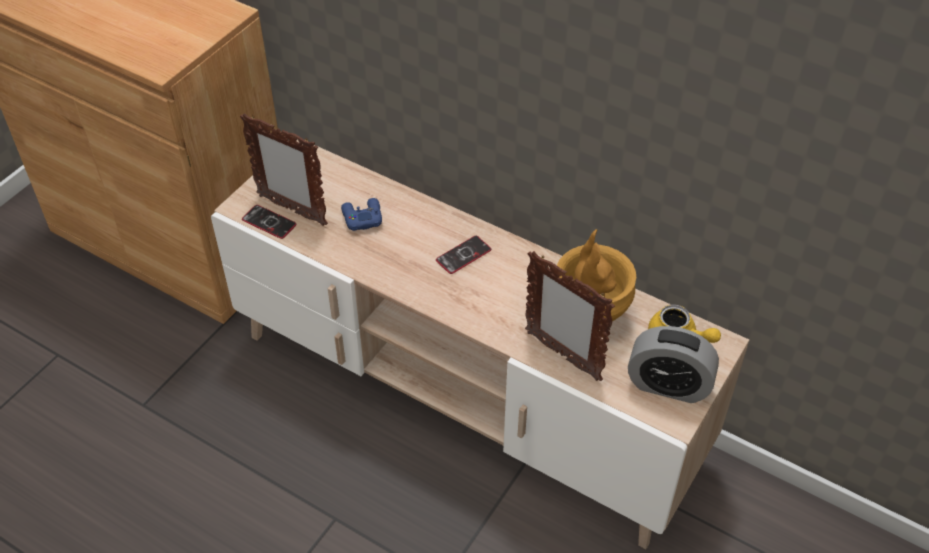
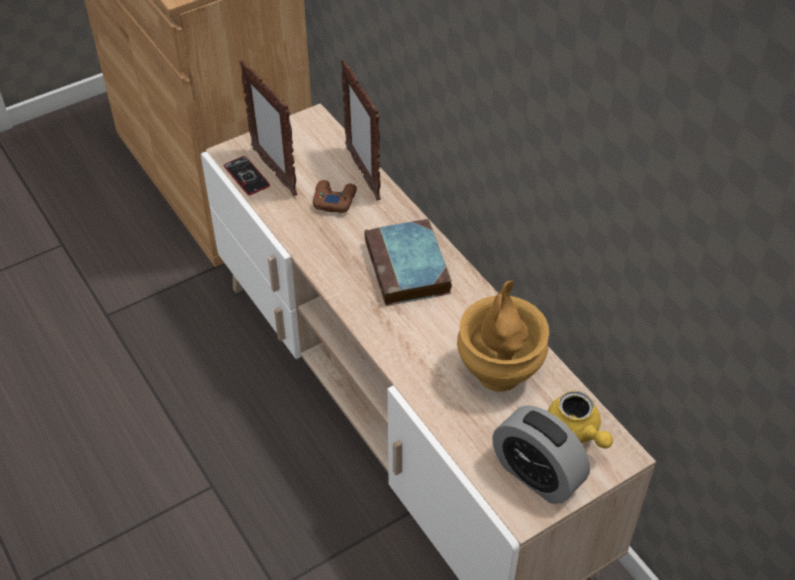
camera: 25 degrees right, 0 degrees up
blue game controller [341,198,382,231] -> brown game controller [313,180,357,213]
phone [436,236,491,274] -> book [364,219,452,306]
picture frame [525,251,615,381] -> picture frame moved to [341,59,381,200]

